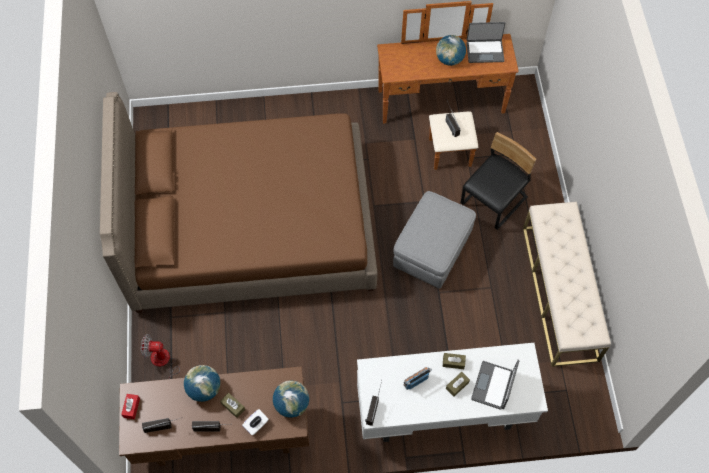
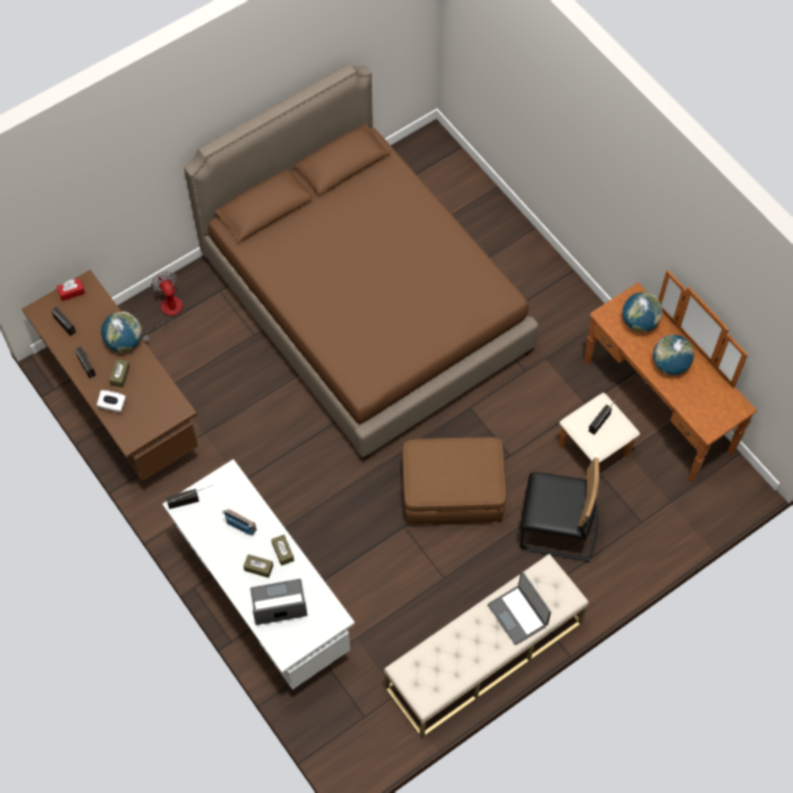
camera: 60 degrees right, 0 degrees up
globe [273,381,309,417] -> globe moved to [622,292,663,332]
grey ottoman [393,191,476,288] -> brown ottoman [402,437,506,524]
laptop [467,22,505,63] -> laptop moved to [488,571,551,645]

